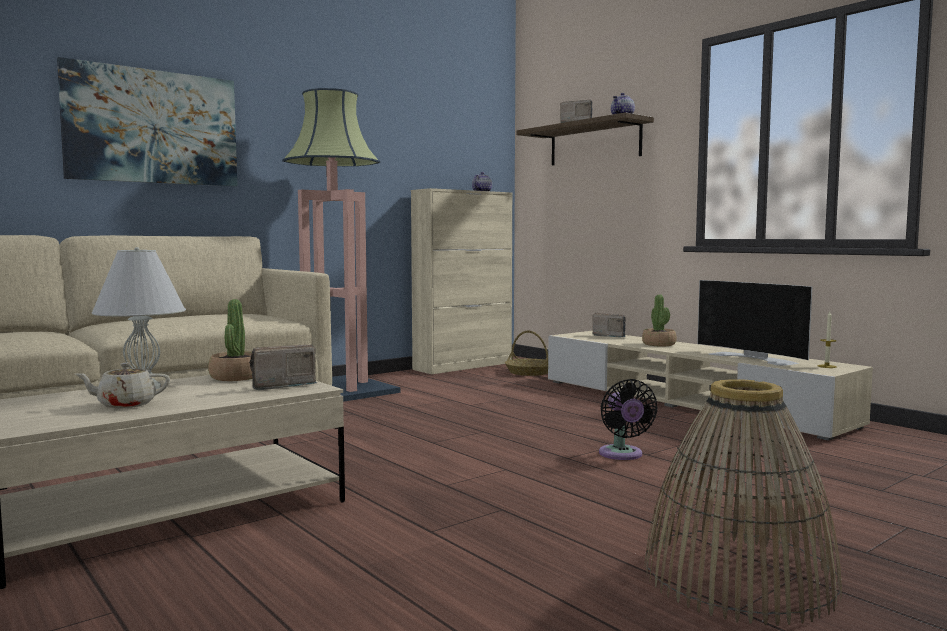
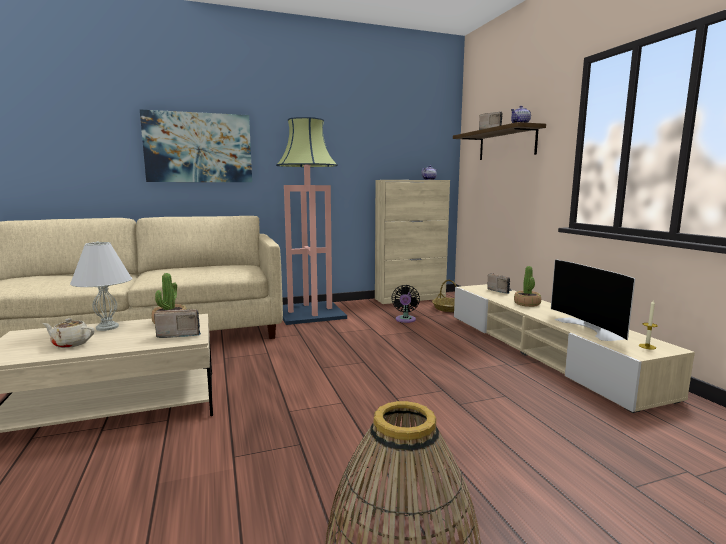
camera: 20 degrees right, 5 degrees up
black fan [599,379,658,460] -> black fan moved to [392,285,420,323]

